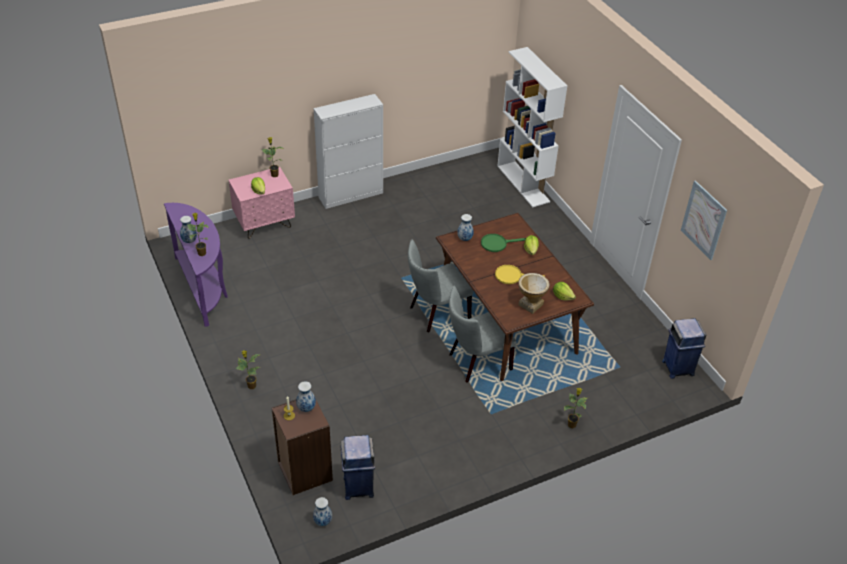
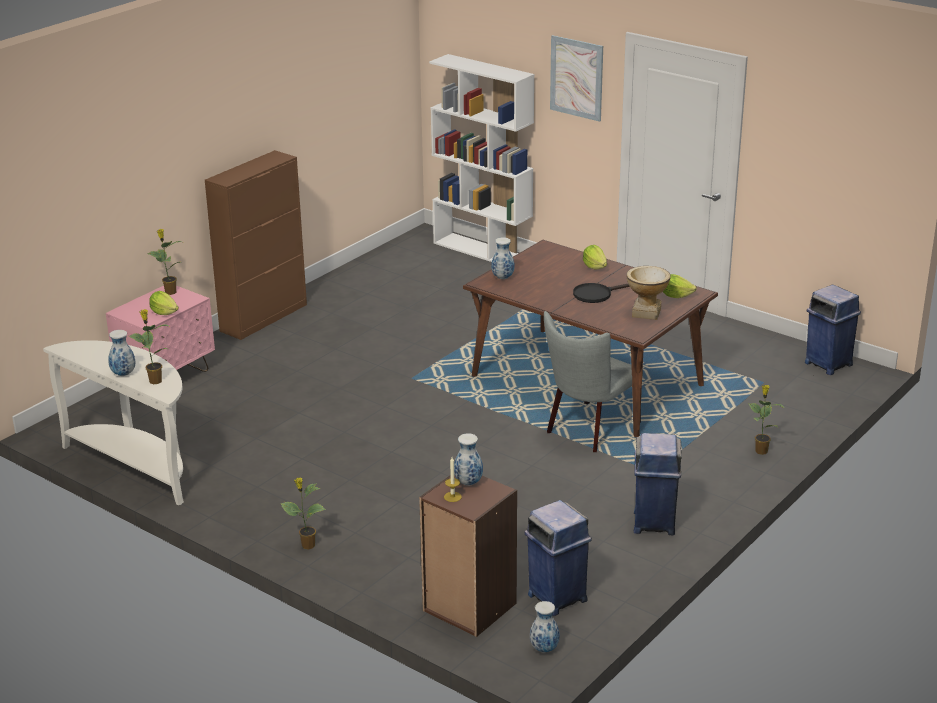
camera: 25 degrees left, 15 degrees down
purple console table [164,203,227,327] -> white console table [43,340,184,505]
white cabinet [314,94,383,209] -> brown cabinet [205,150,307,340]
grey chair [408,239,474,333] -> none
green frying pan [481,234,526,252] -> none
yellow frying pan [495,265,545,284] -> black frying pan [573,283,630,303]
picture [681,180,727,260] -> picture moved to [550,35,603,122]
none -> blue trash can [634,433,682,536]

